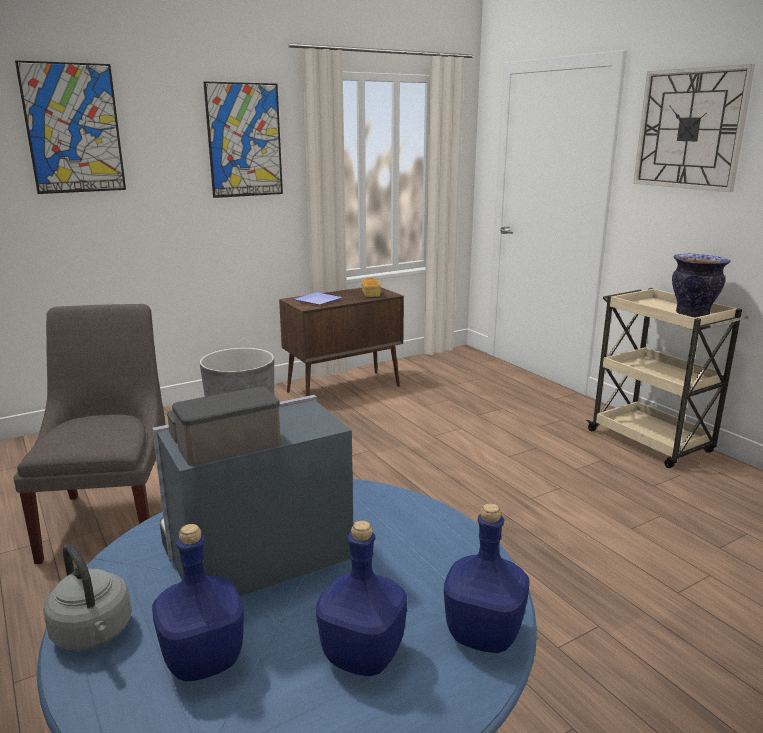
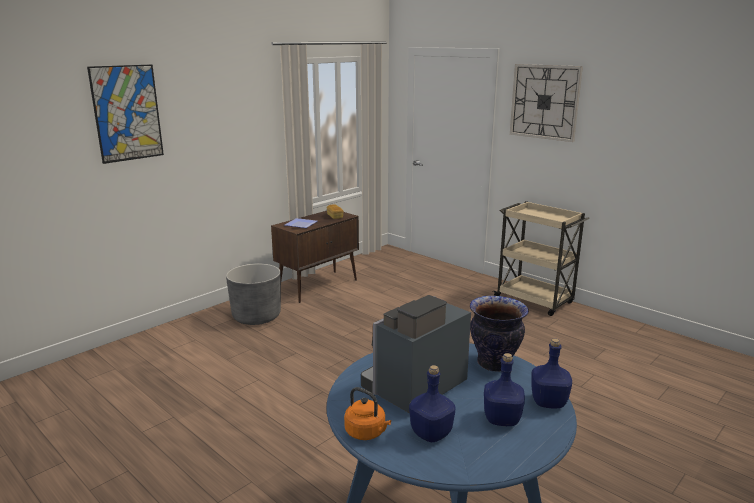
camera: 15 degrees left, 0 degrees up
grey chair [13,304,166,564] -> none
grey kettle [43,544,132,651] -> orange kettle [344,387,391,440]
picture [204,82,283,198] -> none
vase [672,254,730,318] -> vase moved to [470,296,529,372]

